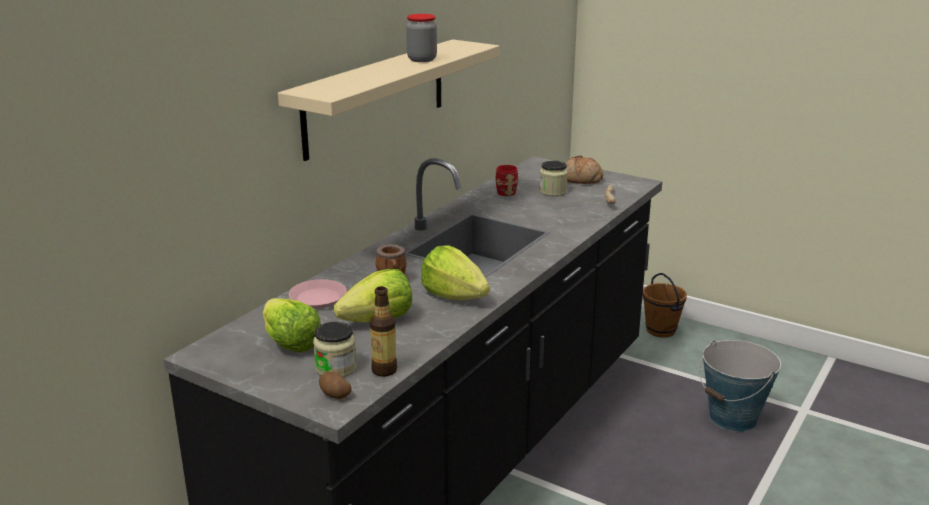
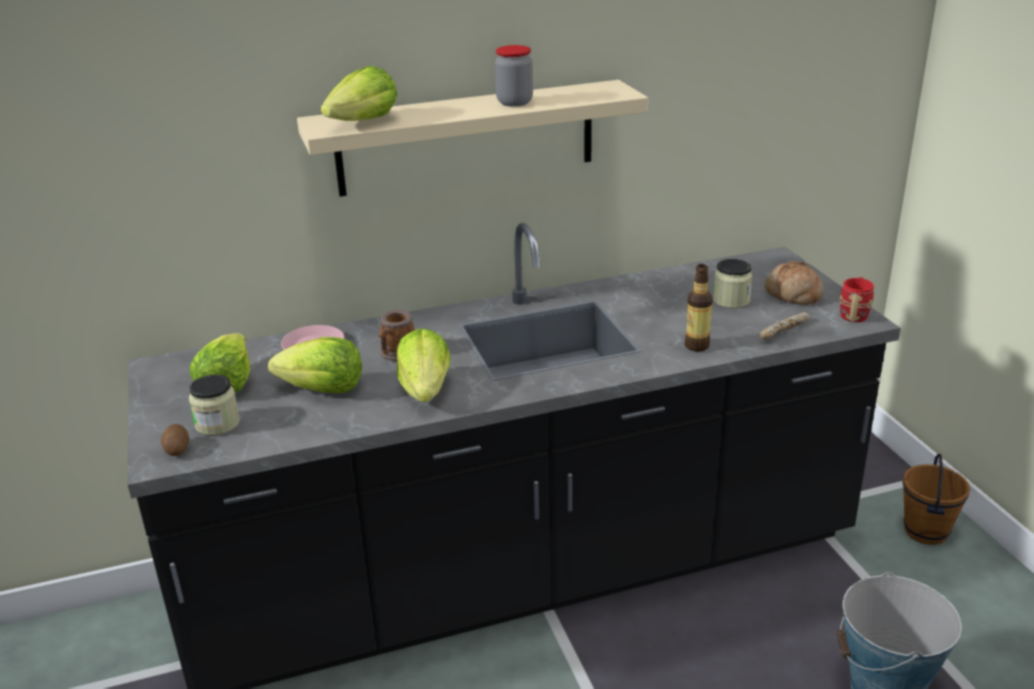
camera: 40 degrees right, 5 degrees up
bottle [370,286,397,377] -> bottle moved to [685,264,713,351]
red mug [496,165,519,196] -> red mug moved to [839,277,874,322]
none -> lettuce [321,65,397,121]

